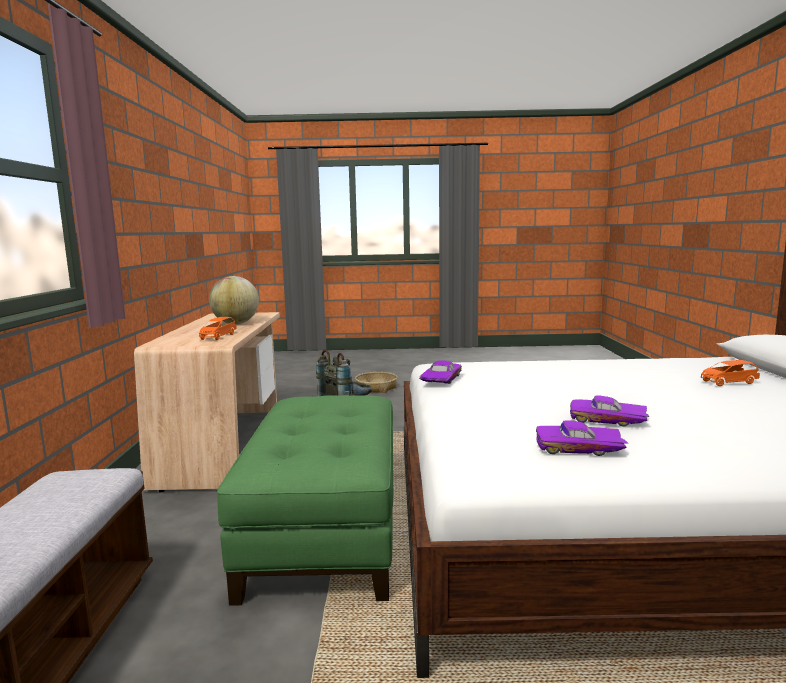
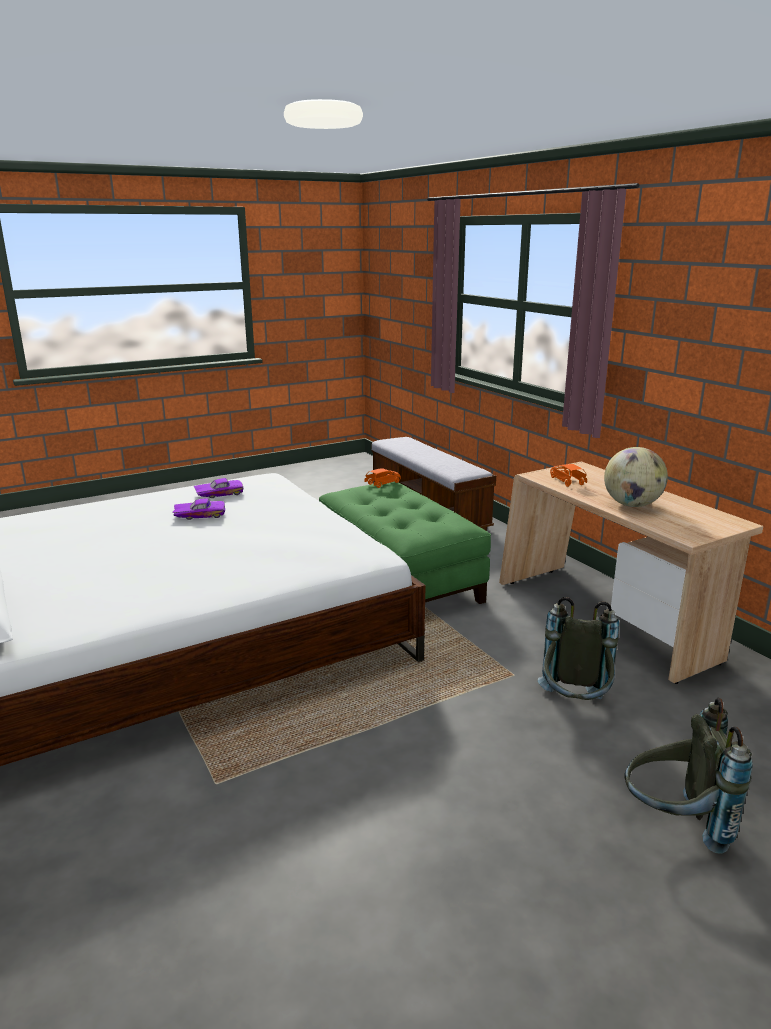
camera: 150 degrees right, 10 degrees up
basket [355,372,397,393] -> grey backpack [624,698,753,854]
purple toy car [419,361,462,384] -> none
orange toy car [701,360,760,386] -> orange toy car moved to [364,468,401,488]

